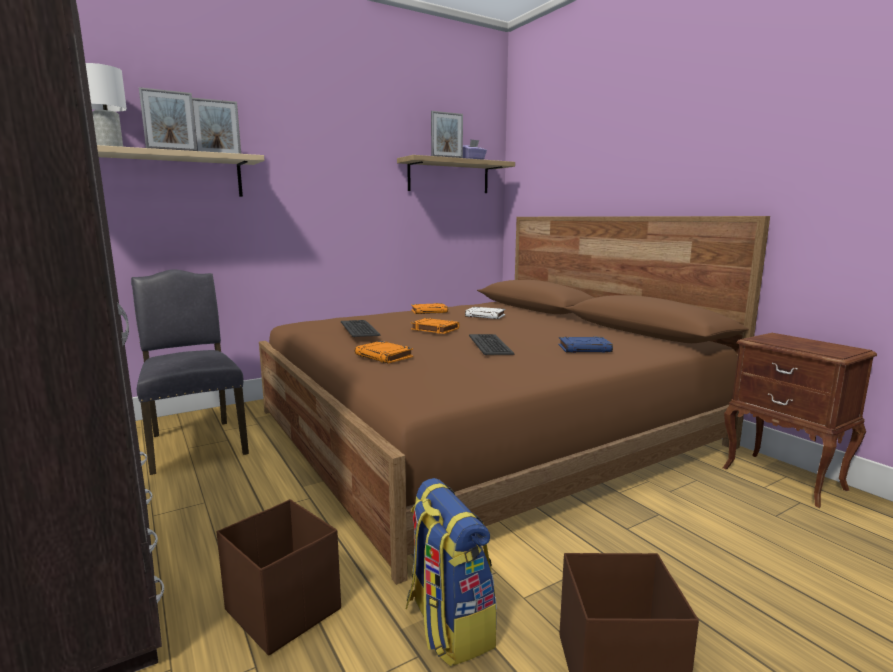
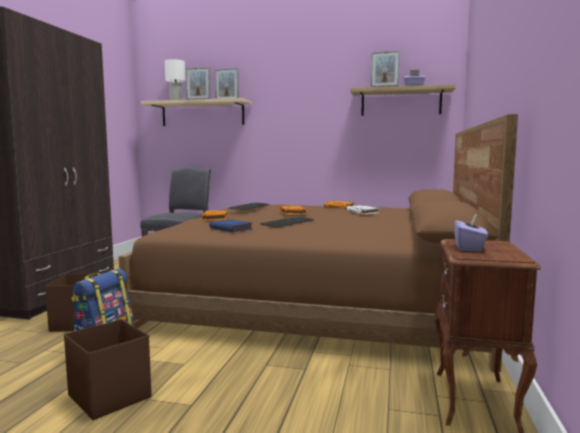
camera: 45 degrees right, 5 degrees down
blue book [558,336,613,353] -> blue book moved to [209,219,253,232]
none -> purple tissue box [454,214,488,251]

